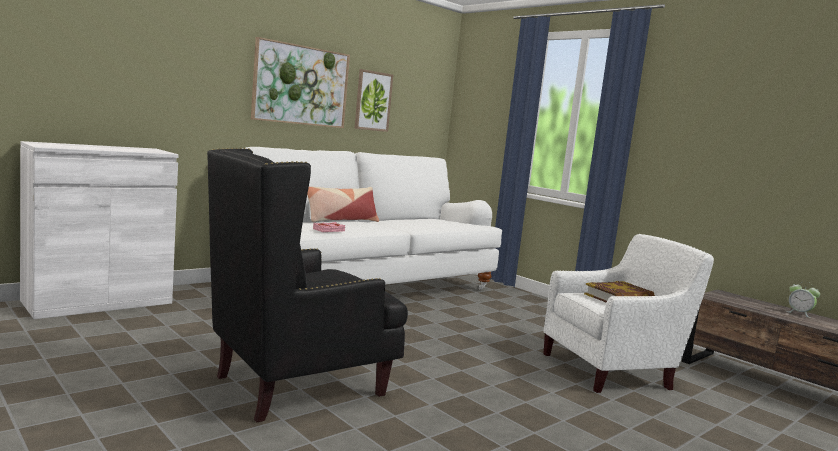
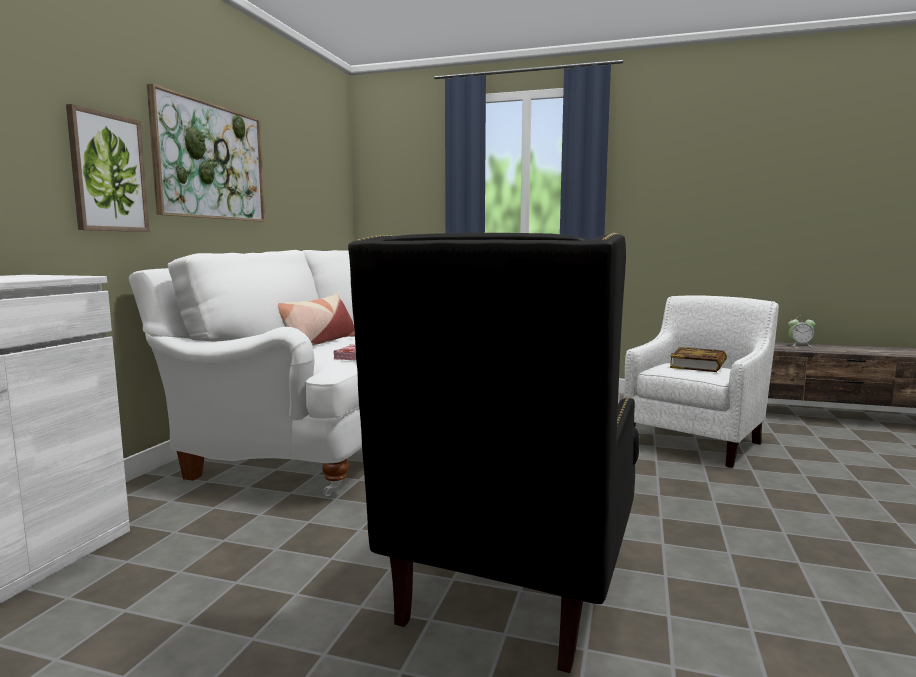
camera: 30 degrees left, 0 degrees up
picture [354,69,393,132] -> picture moved to [66,104,150,232]

